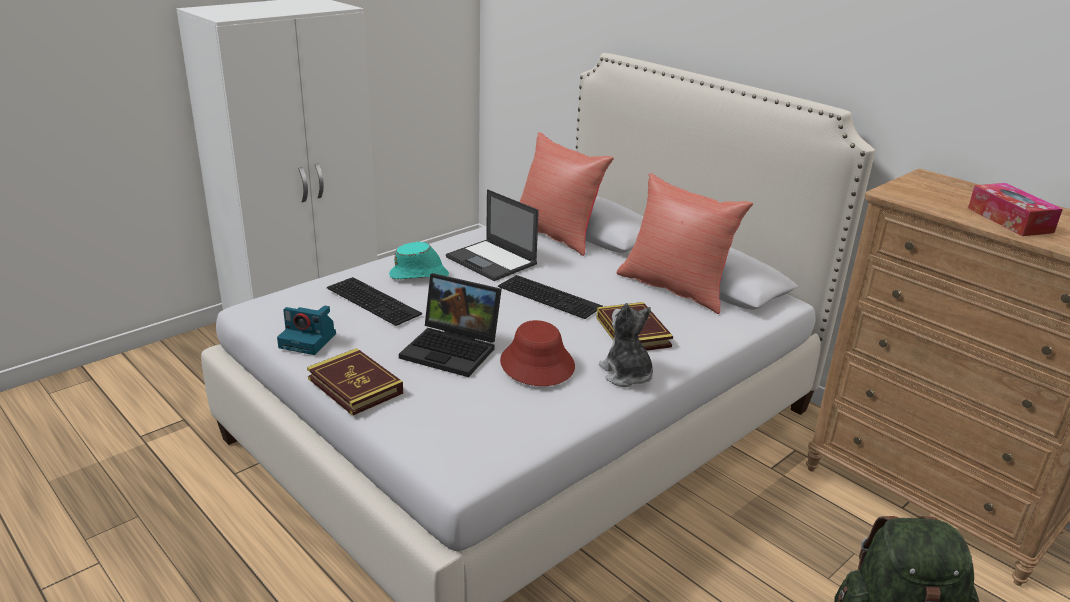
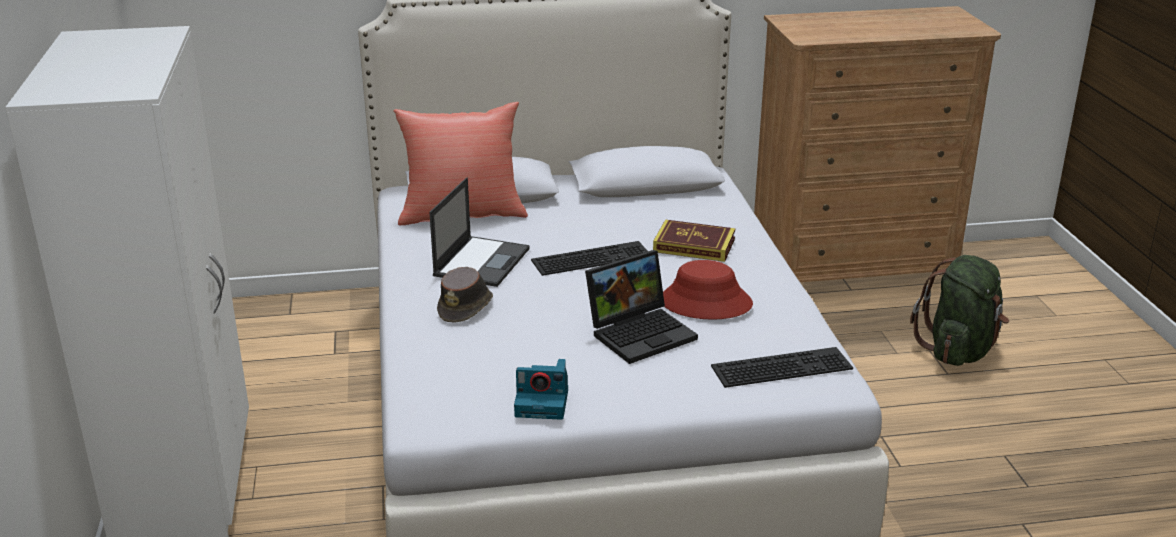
camera: 55 degrees left, 0 degrees up
camera [277,305,336,355] -> camera turned 45 degrees clockwise [514,359,568,420]
book [307,348,403,416] -> none
keyboard [327,277,422,326] -> keyboard moved to [711,347,853,388]
turquoise hat [389,242,449,279] -> brown hat [437,267,493,323]
laptop [446,189,539,281] -> laptop turned 60 degrees counterclockwise [429,177,530,287]
plush toy [599,303,653,387] -> none
red pillow [617,173,753,314] -> none
tissue box [968,183,1063,236] -> none

